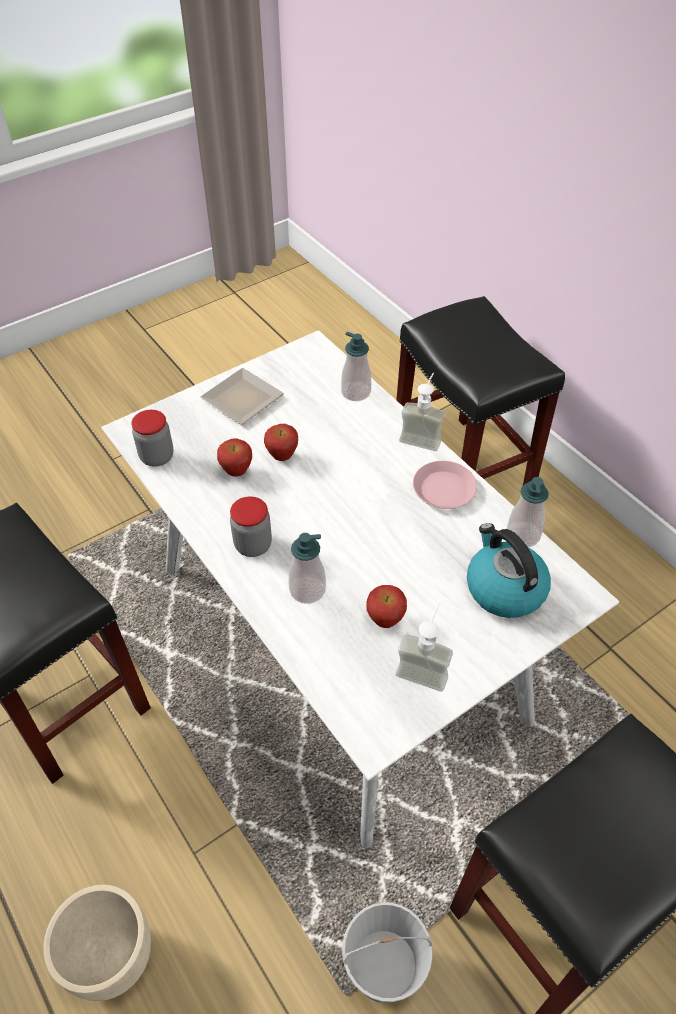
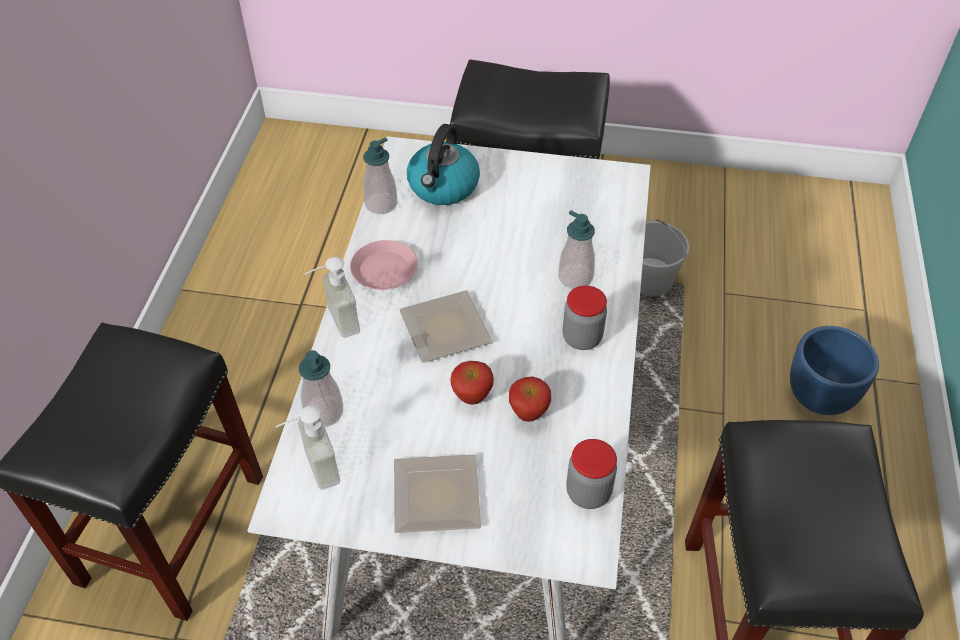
camera: 135 degrees left, 0 degrees up
beige planter [43,885,151,1001] -> blue planter [790,326,879,415]
apple [366,585,407,628] -> none
soap dispenser [396,603,453,692] -> soap dispenser moved to [275,405,340,490]
none -> plate [399,290,492,363]

